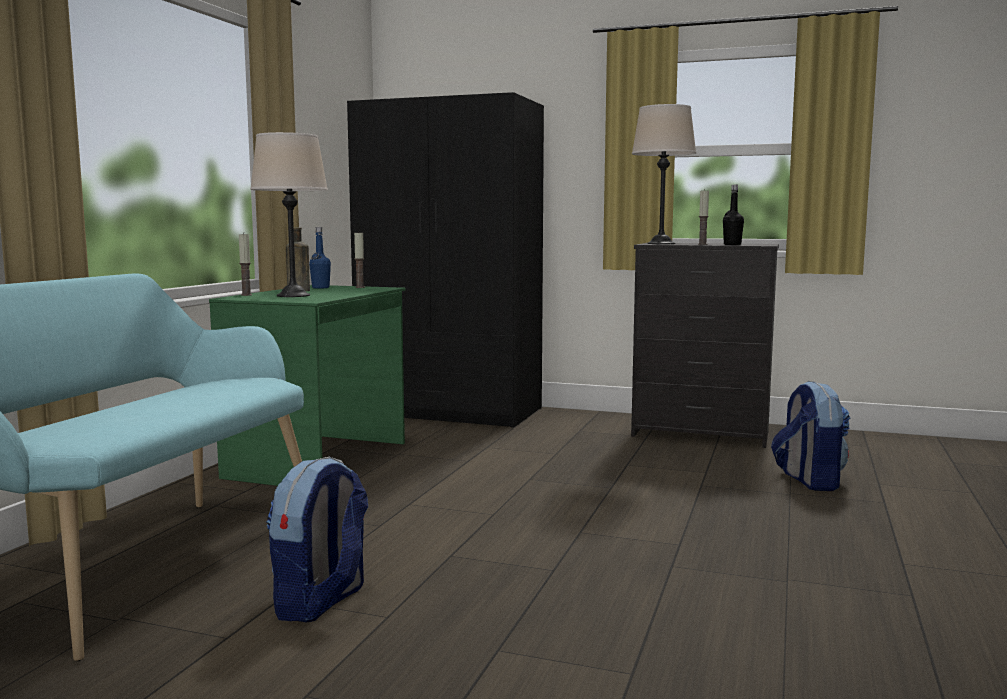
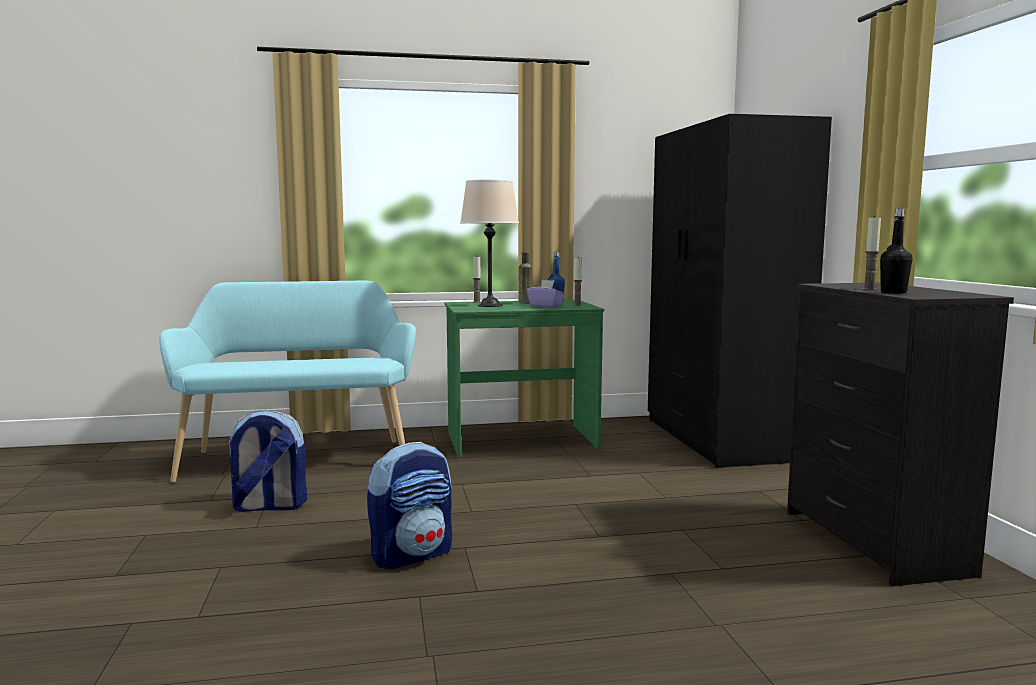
camera: 60 degrees right, 0 degrees up
beige table lamp [632,104,696,244] -> none
backpack [771,381,850,491] -> backpack moved to [367,442,452,569]
none -> purple tissue box [527,280,565,308]

